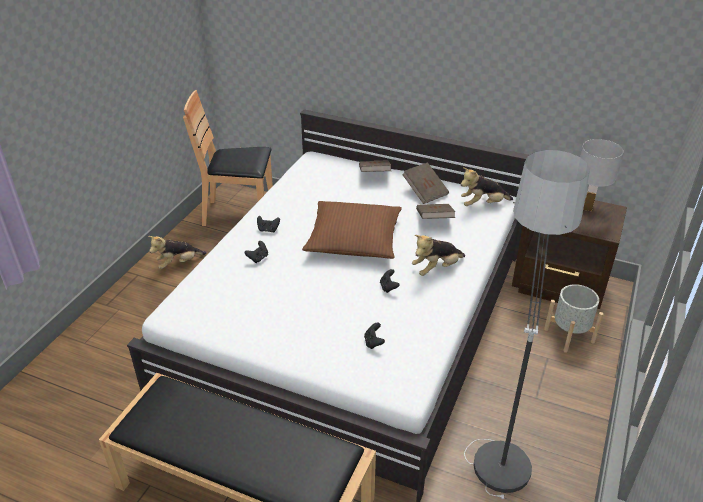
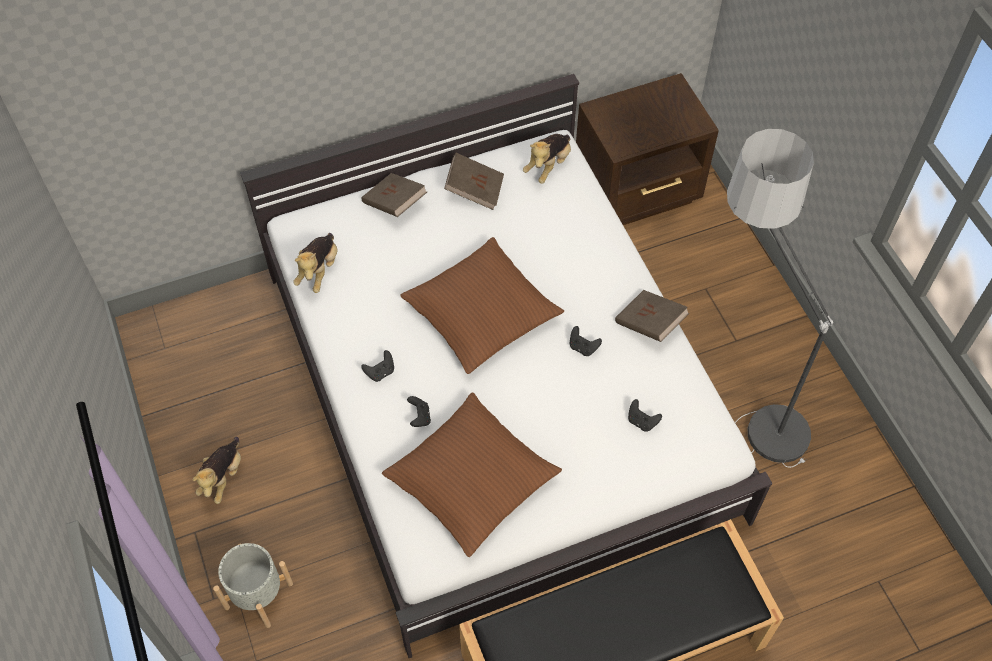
camera: 45 degrees left, 20 degrees up
brown chair [183,90,273,226] -> none
plush toy [412,235,465,276] -> plush toy moved to [293,233,338,293]
brown book [416,204,455,219] -> brown book moved to [615,290,689,342]
grey planter [544,284,603,353] -> grey planter moved to [213,543,293,628]
white table lamp [580,139,623,211] -> none
none -> brown pillow [382,392,562,557]

